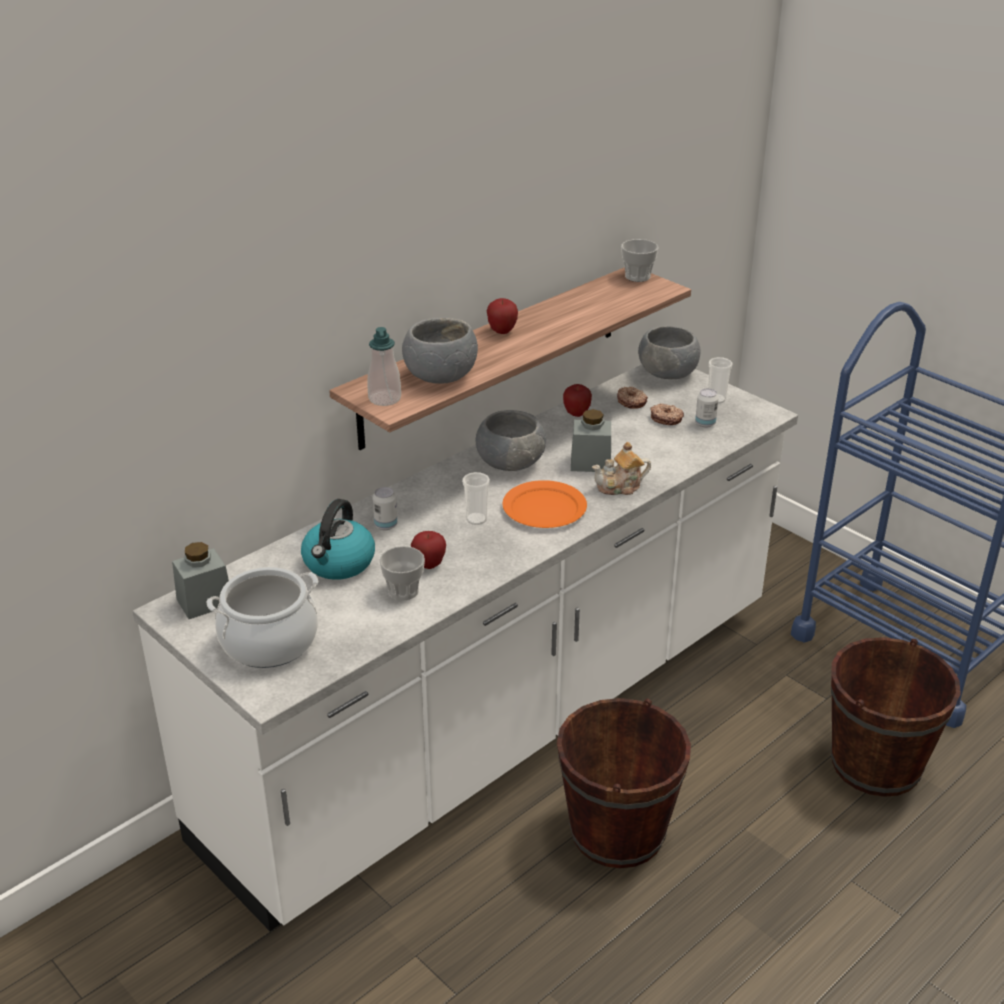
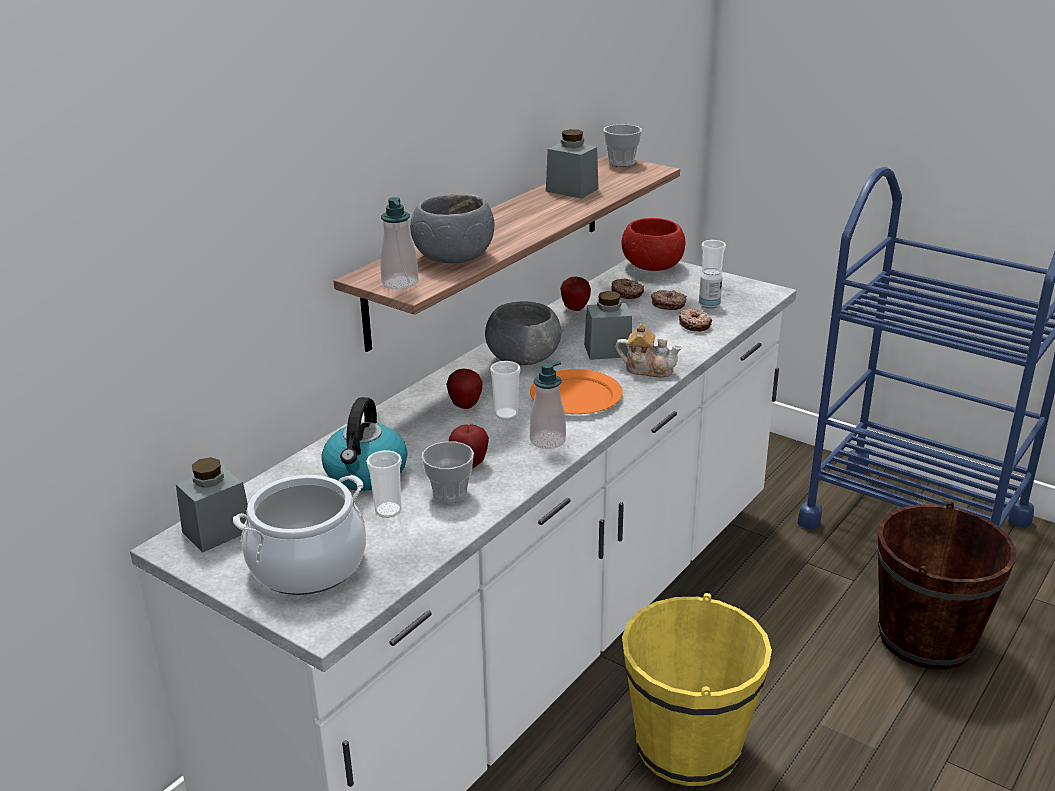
camera: 10 degrees left, 5 degrees down
can [372,487,397,530] -> none
apple [487,298,518,334] -> apple moved to [446,369,483,409]
brown bucket [557,698,691,868] -> yellow bucket [622,593,772,786]
teapot [592,442,651,495] -> teapot turned 135 degrees counterclockwise [615,323,682,378]
grey bowl [638,326,701,379] -> red bowl [621,218,685,271]
none -> cup [366,450,402,518]
none -> soap dispenser [530,361,566,449]
none -> grey jar [546,129,599,199]
none -> donut [679,308,712,331]

